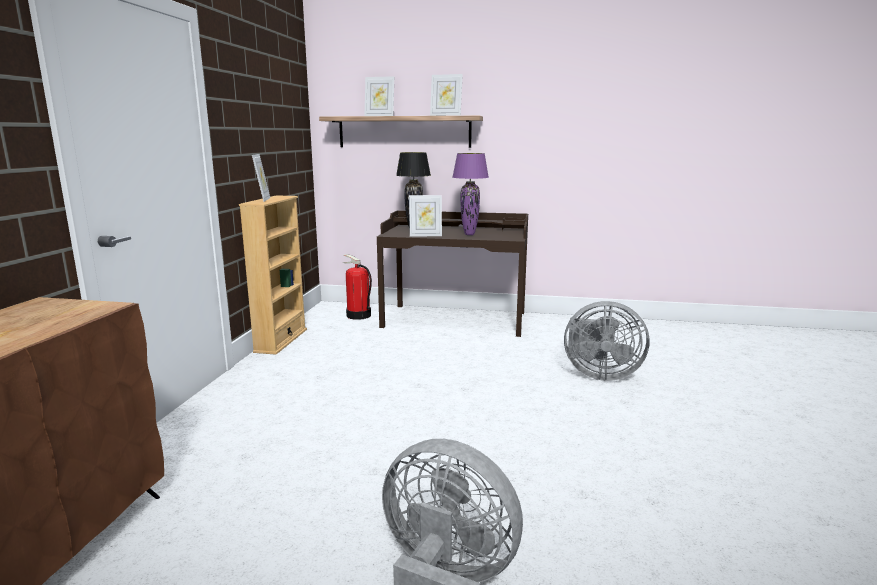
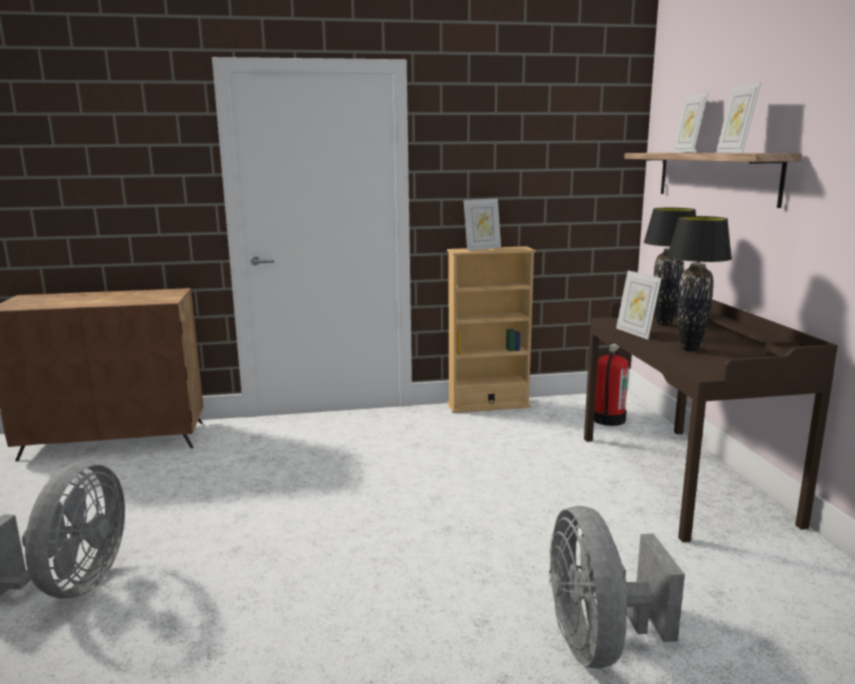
camera: 70 degrees right, 0 degrees up
purple table lamp [453,153,489,235] -> black table lamp [667,216,732,351]

